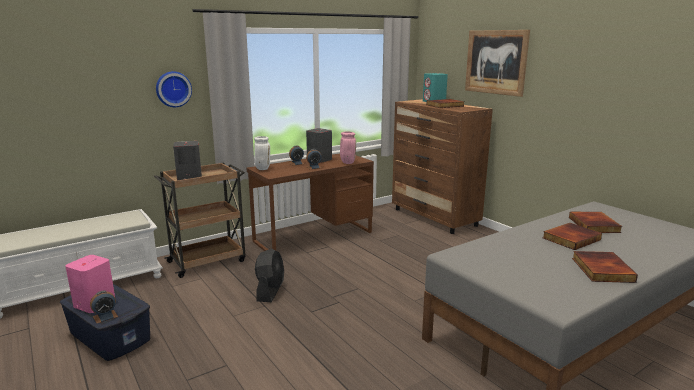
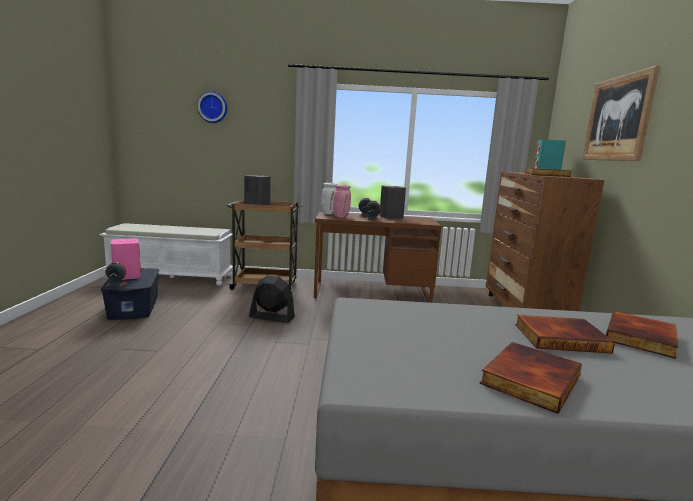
camera: 35 degrees right, 5 degrees down
wall clock [156,71,192,107] -> wall clock moved to [197,91,227,123]
black fan [255,249,284,302] -> black fan turned 120 degrees counterclockwise [249,275,295,323]
pink vase [340,131,356,164] -> pink vase moved to [333,185,351,218]

